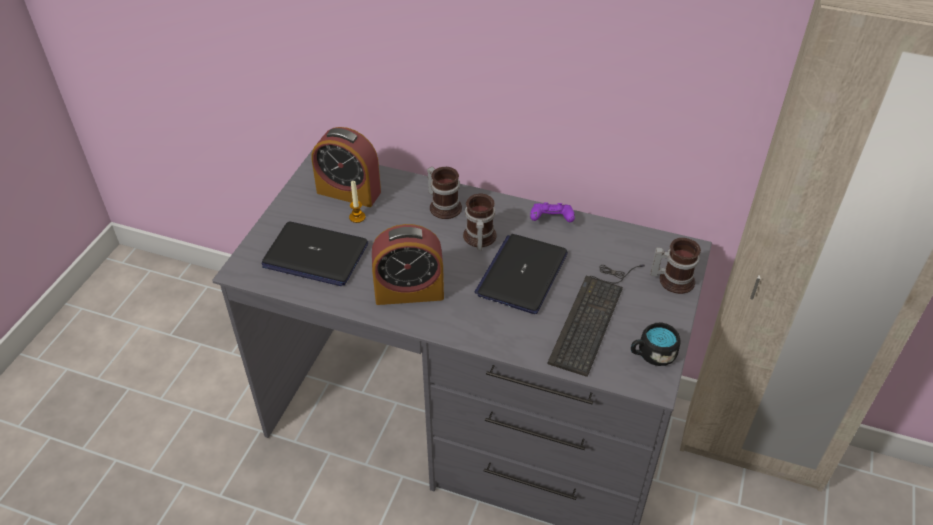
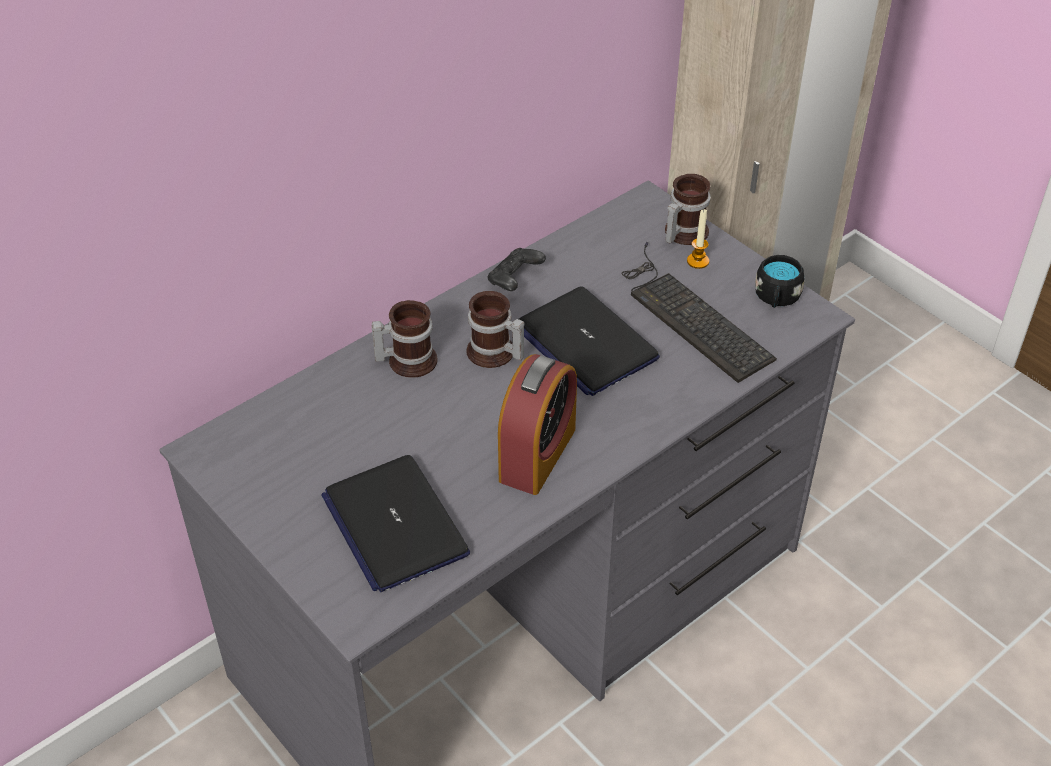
camera: 60 degrees left, 0 degrees up
laptop [261,222,368,286] -> laptop turned 105 degrees clockwise [321,455,470,592]
alarm clock [312,127,381,207] -> none
candle [349,181,366,223] -> candle moved to [687,209,709,269]
purple game controller [530,203,575,222] -> black game controller [487,248,546,291]

